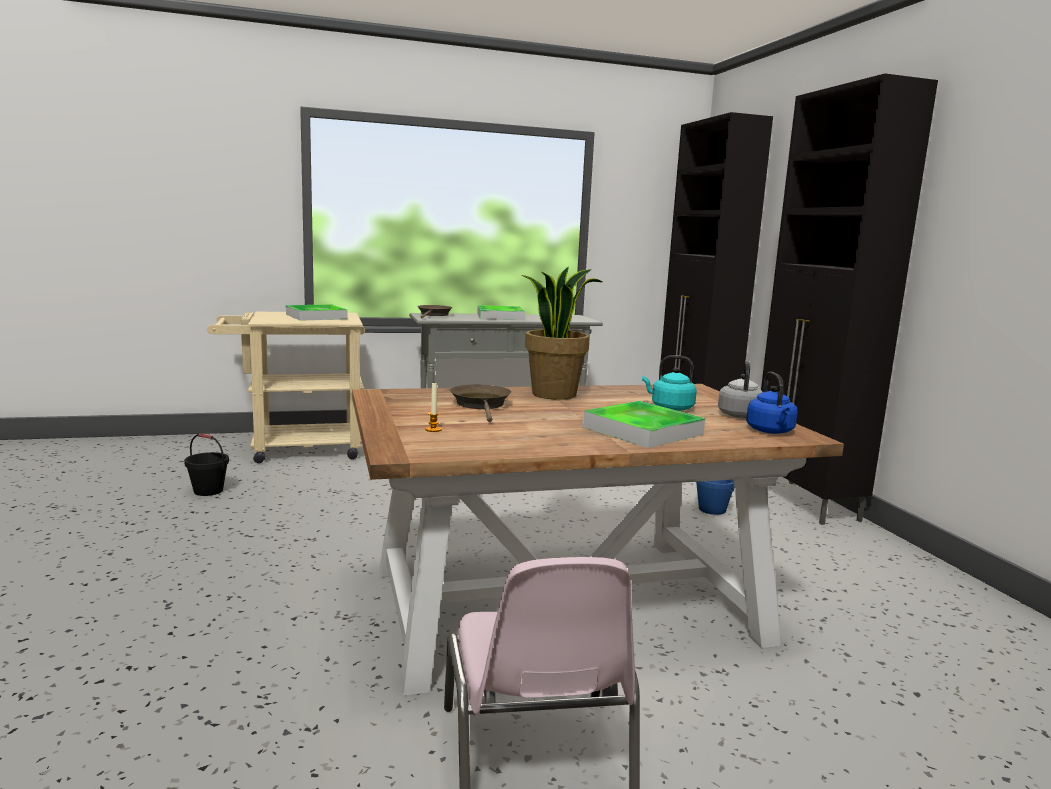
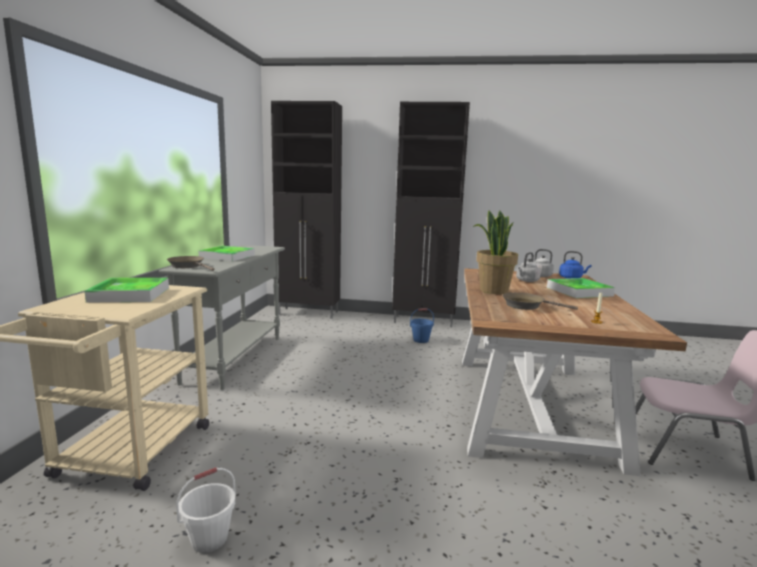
camera: 65 degrees left, 0 degrees up
black bucket [184,433,229,496] -> white bucket [176,467,236,553]
turquoise kettle [642,355,697,411] -> grey kettle [516,252,541,282]

